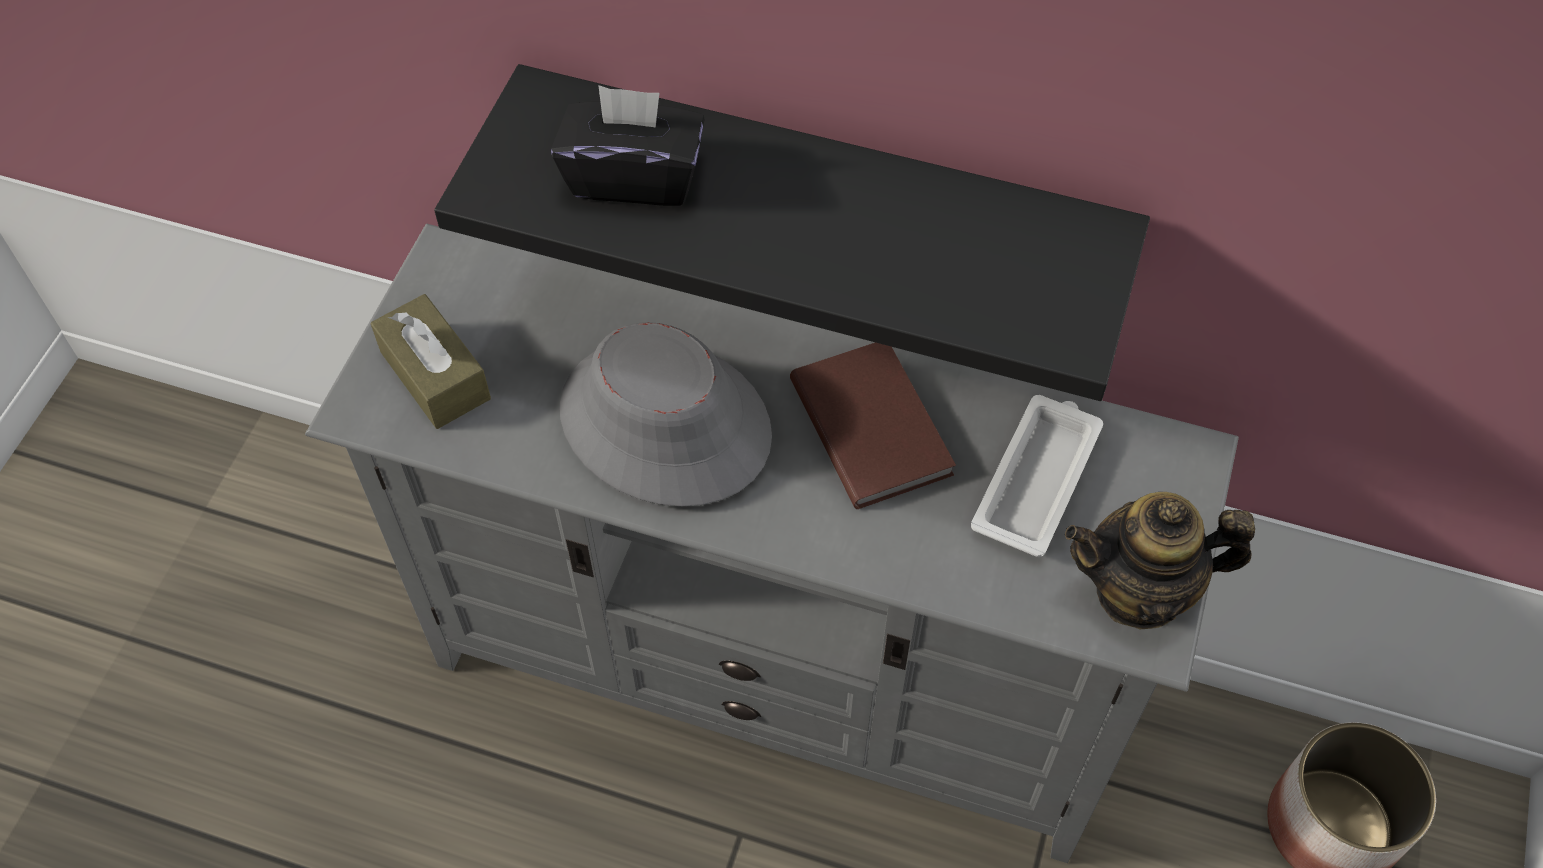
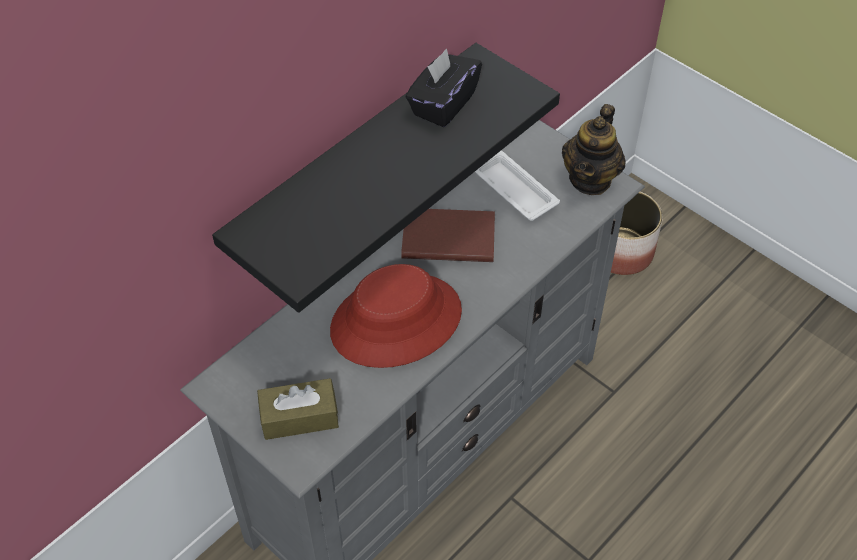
camera: 65 degrees left, 5 degrees down
black tissue box [551,85,705,206] -> black tissue box moved to [406,48,482,127]
grey hat [560,322,772,507] -> red hat [330,264,462,368]

